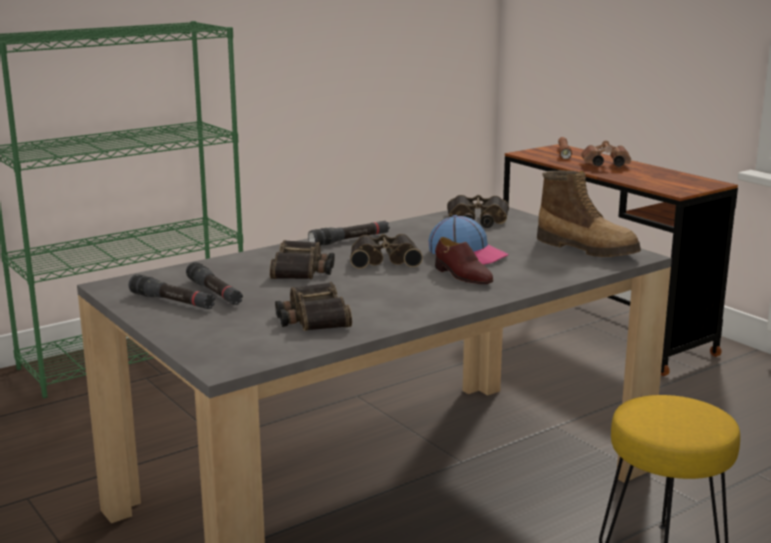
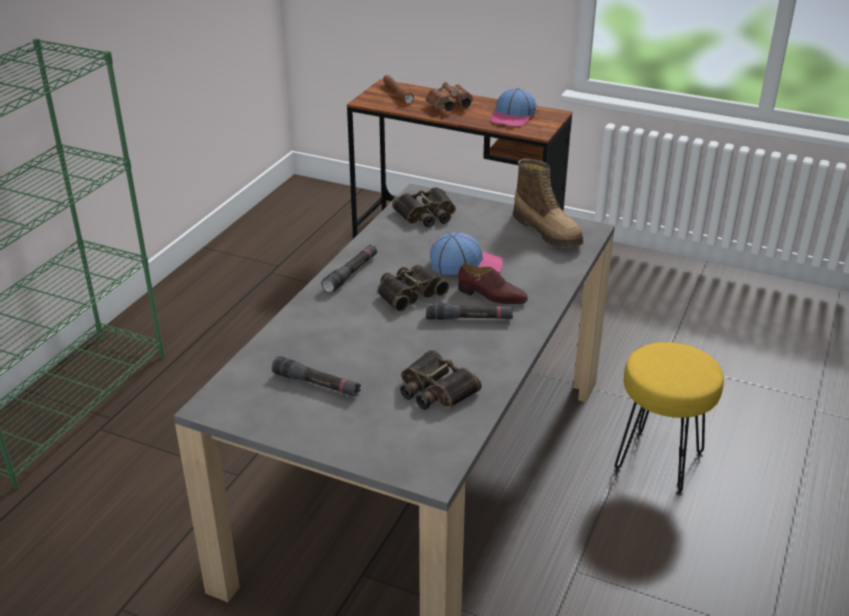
camera: 30 degrees left, 15 degrees up
black flashlight [129,274,215,309] -> black flashlight moved to [426,302,513,320]
binoculars [270,240,335,279] -> none
boot [537,171,641,257] -> boot turned 45 degrees clockwise [513,159,584,248]
none -> cap [490,88,536,127]

